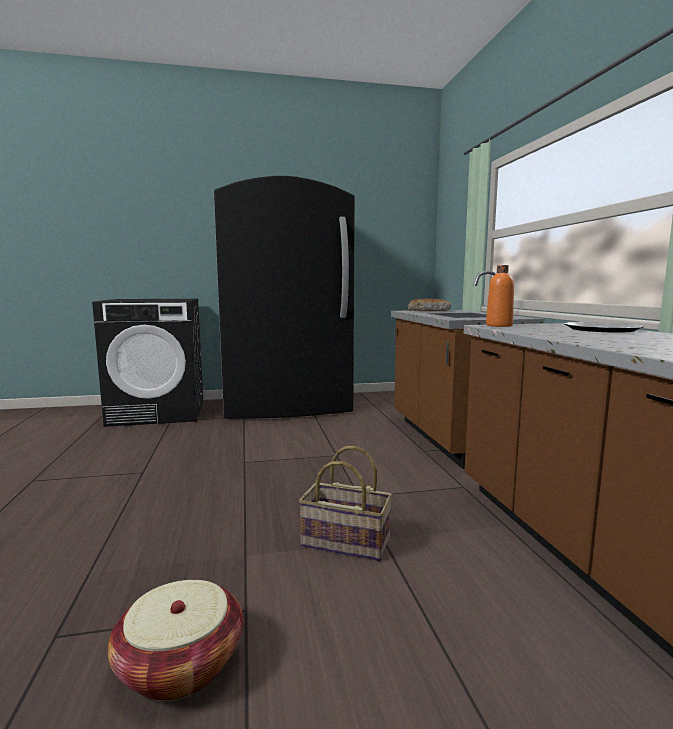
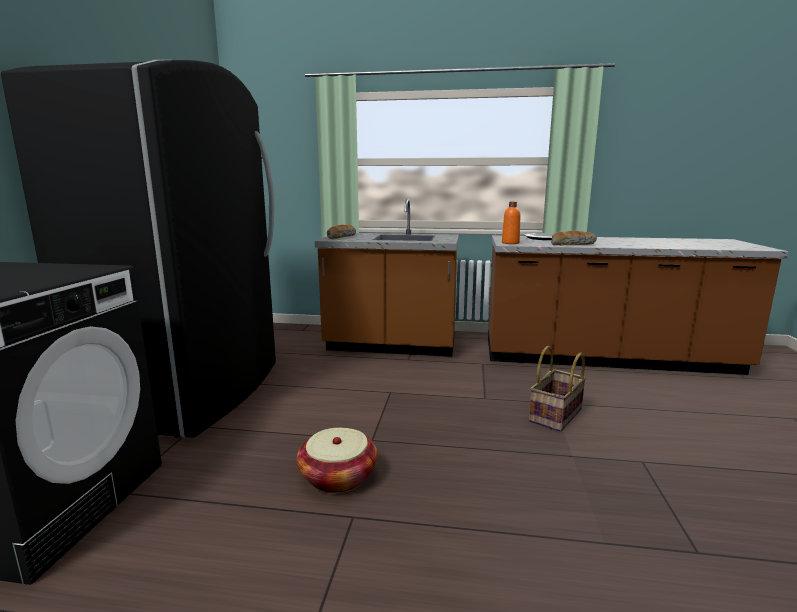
camera: 70 degrees left, 5 degrees up
basket [108,580,243,701] -> basket moved to [297,428,377,493]
none -> bread [551,231,597,246]

